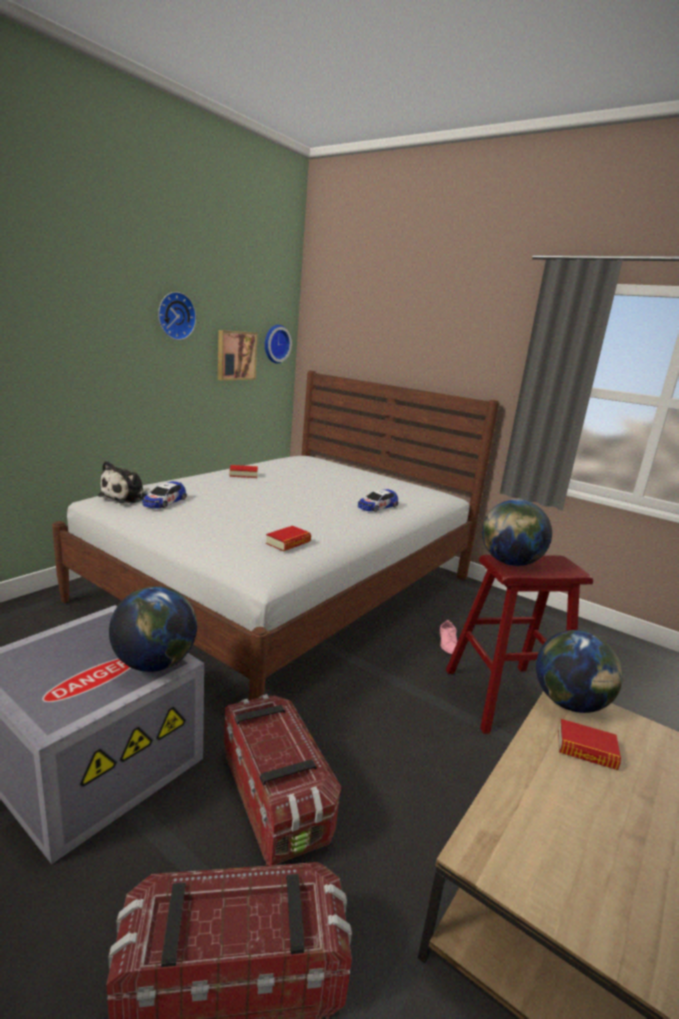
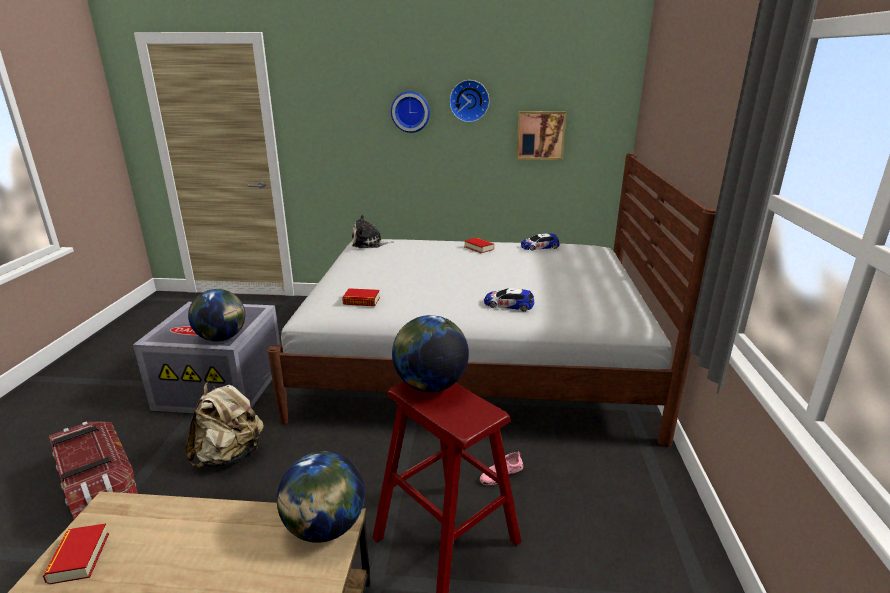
camera: 60 degrees right, 5 degrees up
toy car [142,481,187,509] -> toy car moved to [521,233,560,251]
storage box [224,694,341,866] -> beige backpack [185,380,264,468]
wall clock [265,325,292,364] -> wall clock moved to [391,91,430,133]
book [558,719,621,770] -> book moved to [43,523,109,584]

